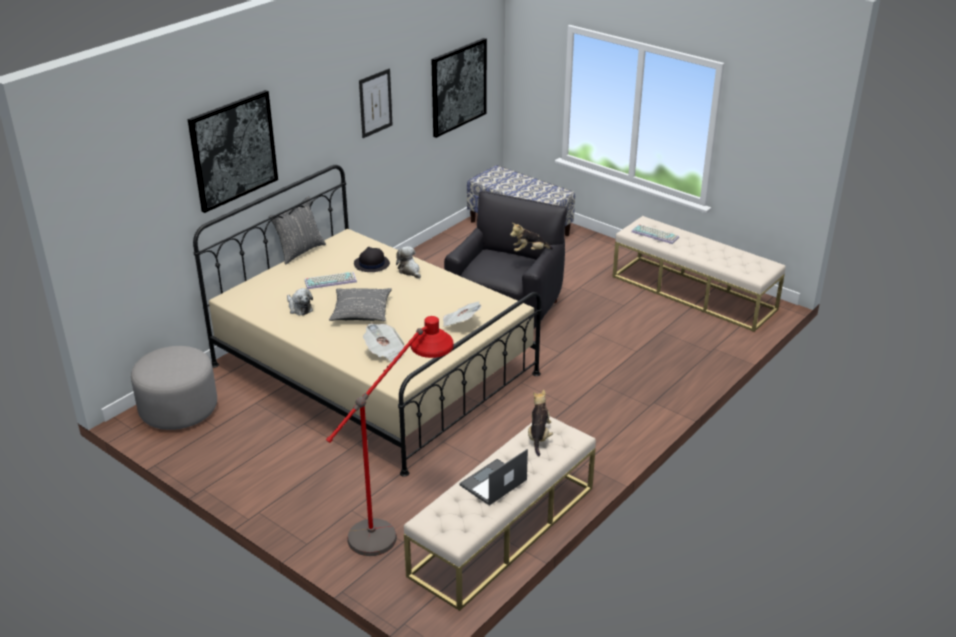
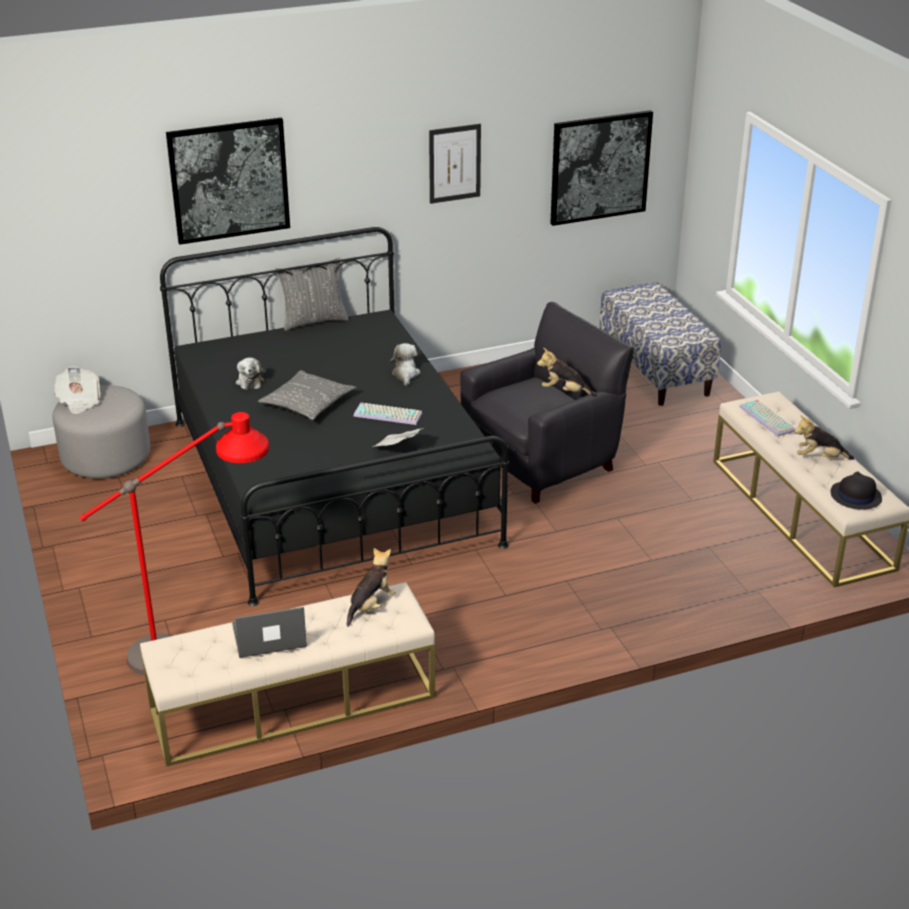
camera: 30 degrees right, 0 degrees up
beige bed [193,165,542,477] -> black bed [160,227,509,606]
keyboard [305,272,357,289] -> keyboard moved to [353,403,422,425]
black hat [354,247,390,272] -> black hat moved to [831,471,882,510]
newspaper [363,323,405,363] -> newspaper moved to [54,366,100,414]
none -> plush toy [794,415,854,460]

